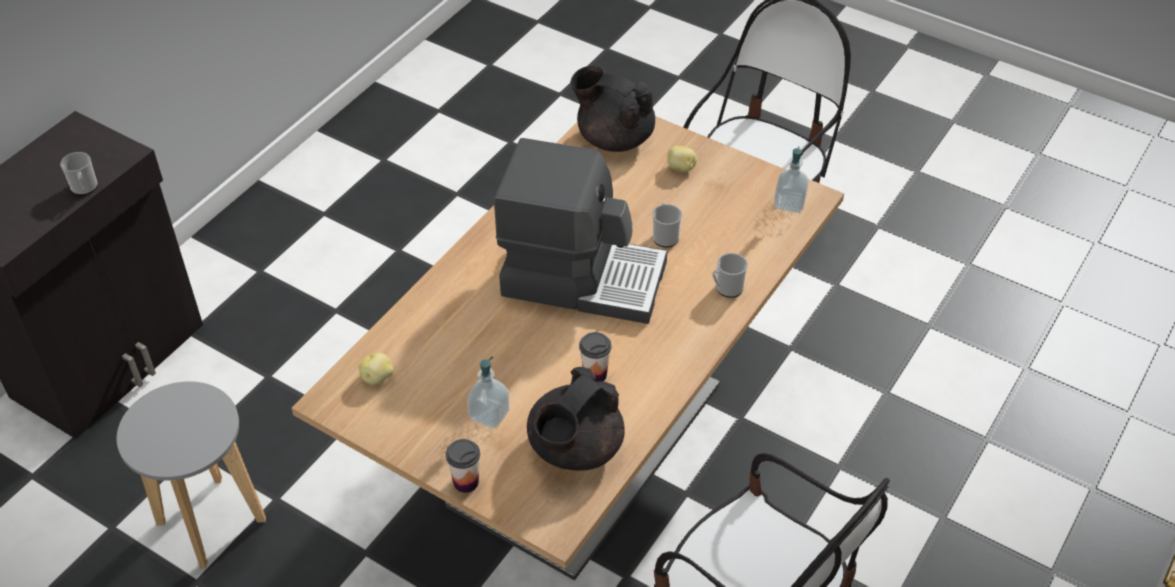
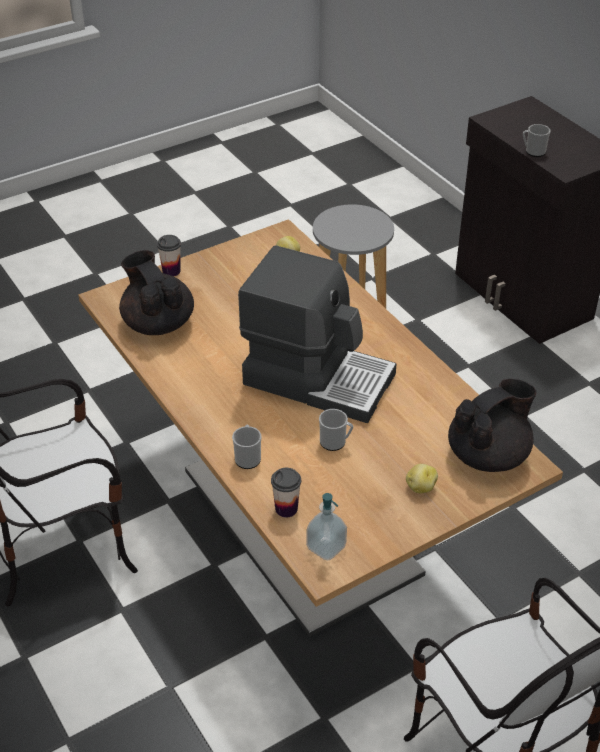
camera: 115 degrees right, 5 degrees down
soap dispenser [467,357,510,428] -> none
coffee machine [494,138,667,324] -> coffee machine turned 105 degrees counterclockwise [238,246,397,423]
cup [579,332,611,382] -> cup moved to [271,468,301,517]

